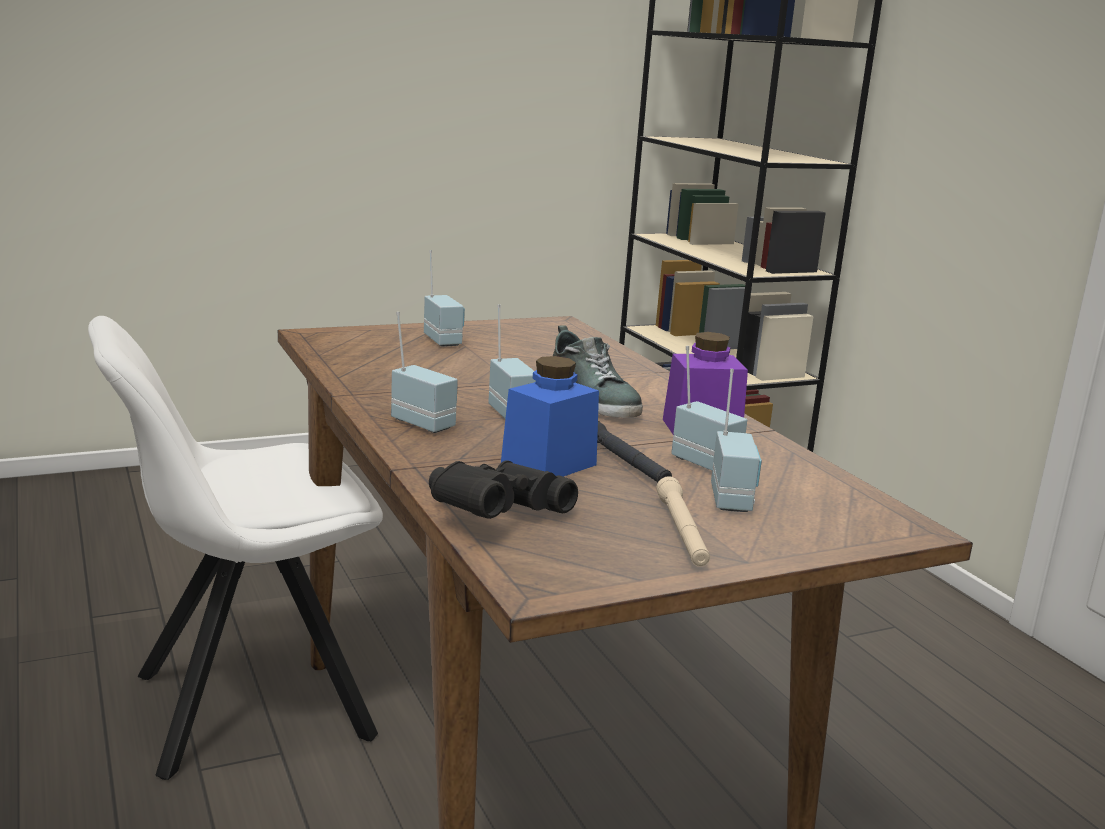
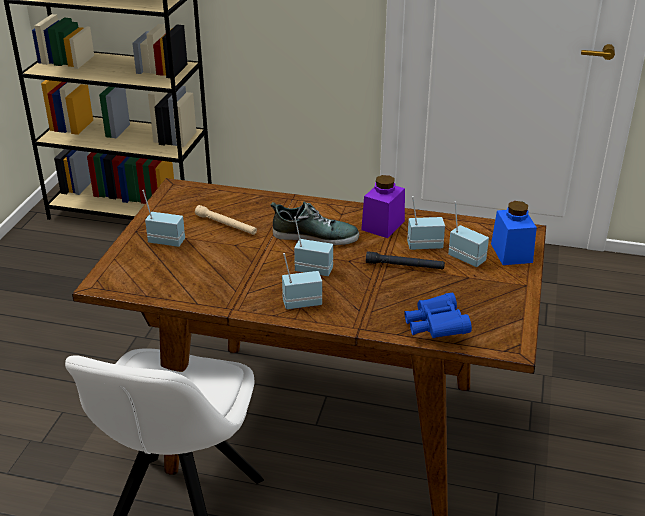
camera: 50 degrees left, 15 degrees up
black binoculars [429,460,578,519] -> blue binoculars [404,293,472,338]
blue jar [501,356,599,477] -> blue jar moved to [491,201,537,265]
beige flashlight [656,476,710,567] -> beige flashlight moved to [195,205,257,235]

